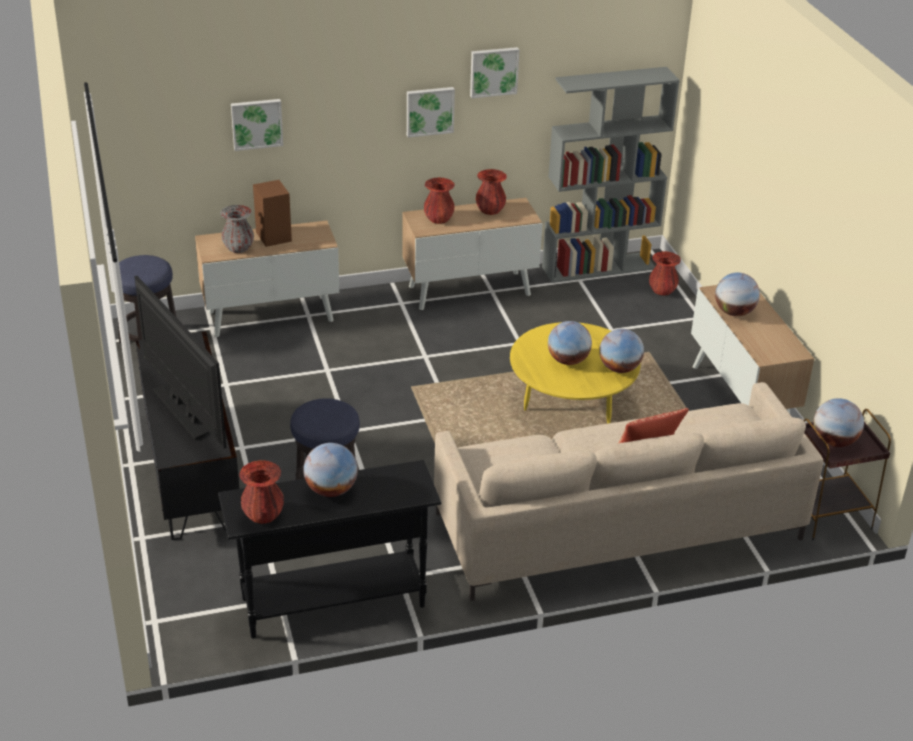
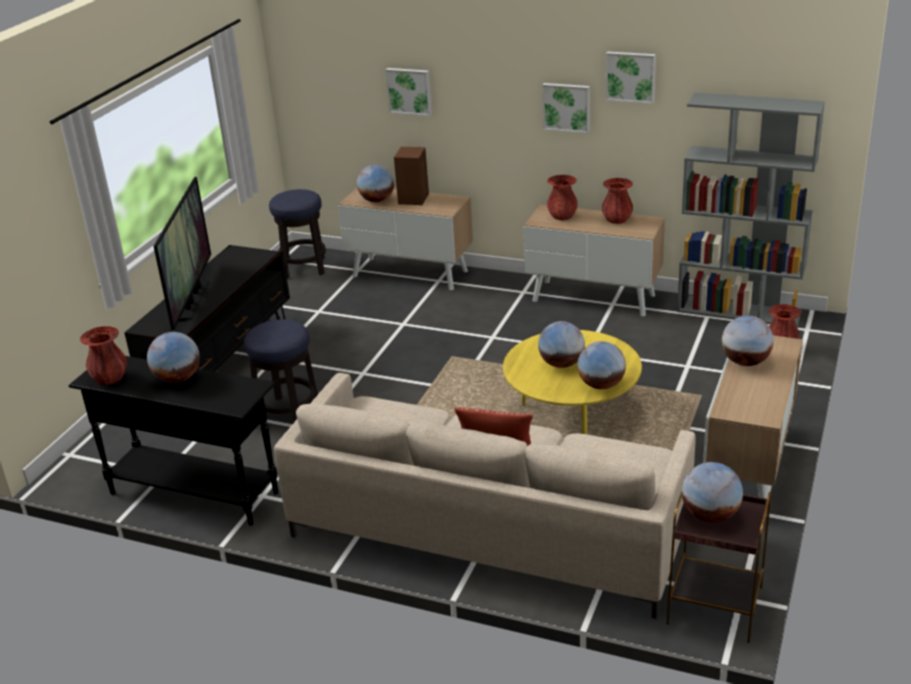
camera: 40 degrees right, 5 degrees down
grey vase [220,205,254,253] -> globe [357,164,394,202]

